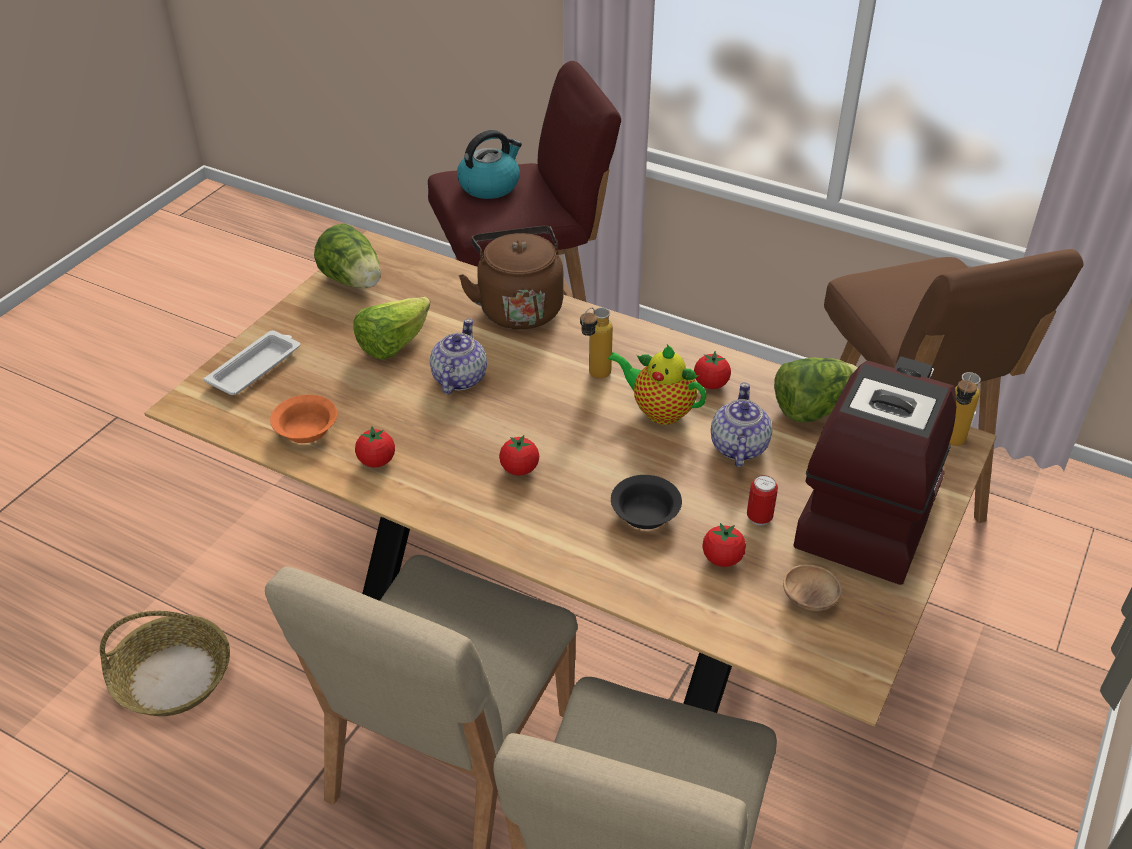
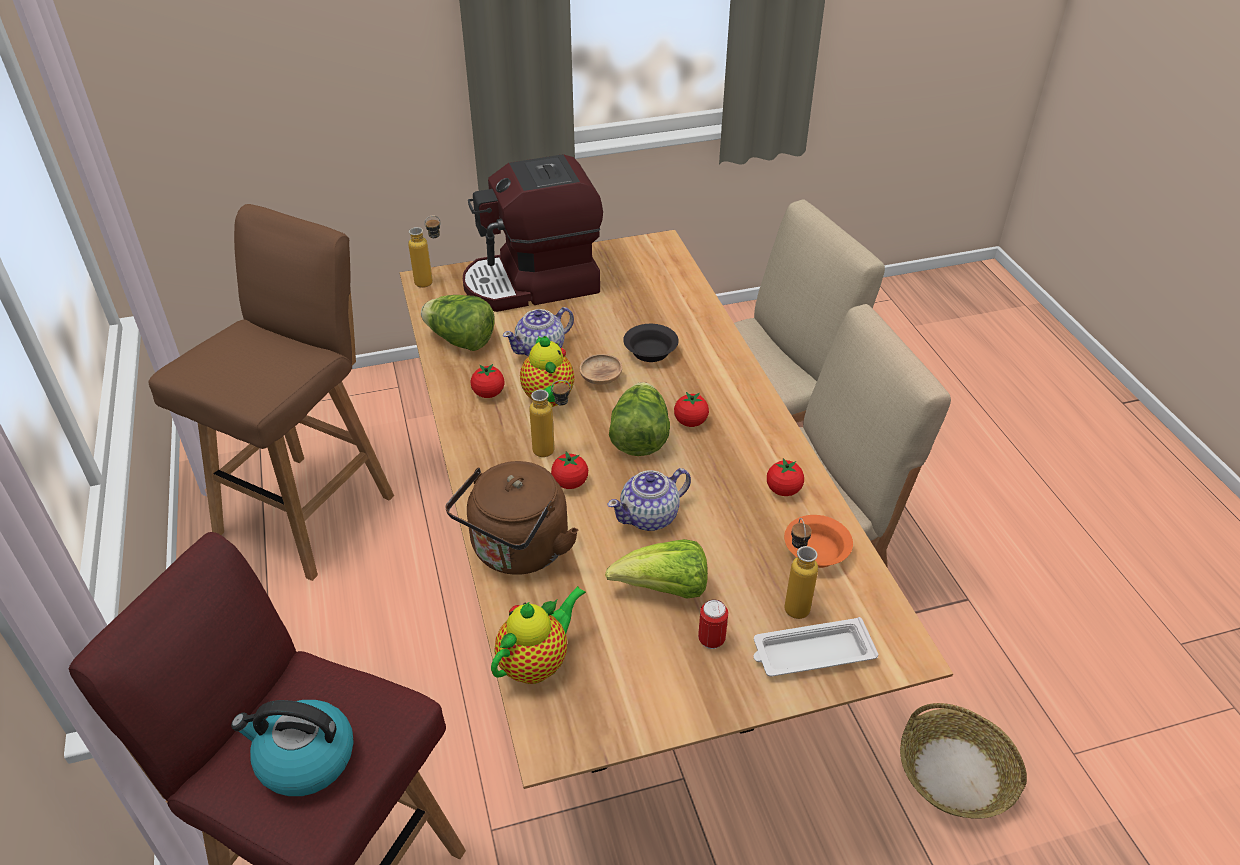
camera: 135 degrees left, 0 degrees up
lettuce [314,224,381,288] -> lettuce moved to [609,382,670,456]
tomato [702,523,746,567] -> tomato moved to [551,451,588,489]
can [747,475,778,525] -> can moved to [698,599,728,649]
brown bowl [783,564,842,611] -> brown bowl moved to [579,354,622,385]
none -> teapot [491,586,586,684]
none -> bottle [785,518,818,619]

